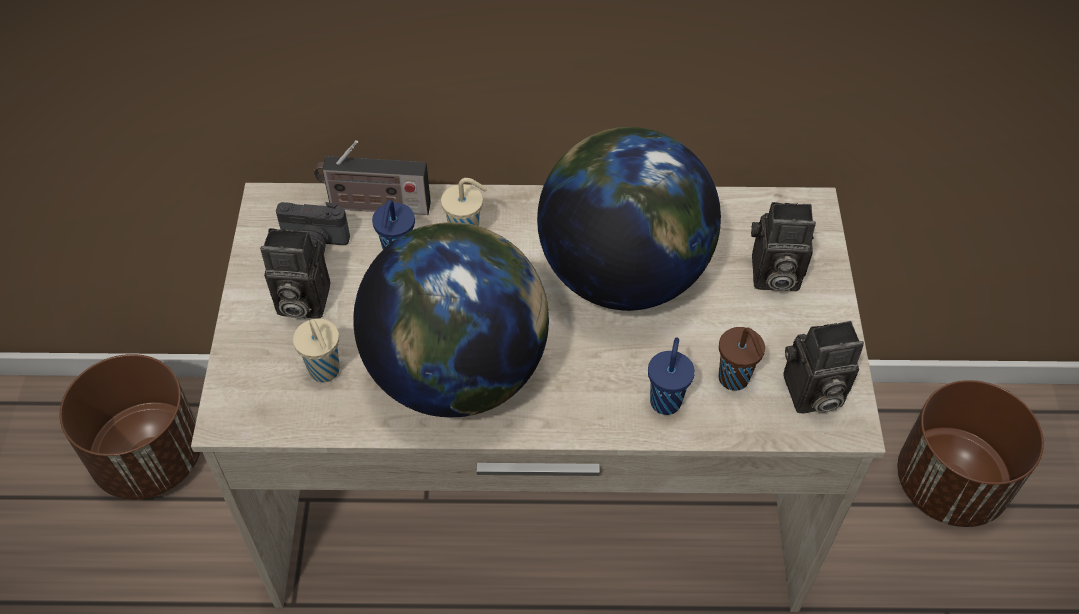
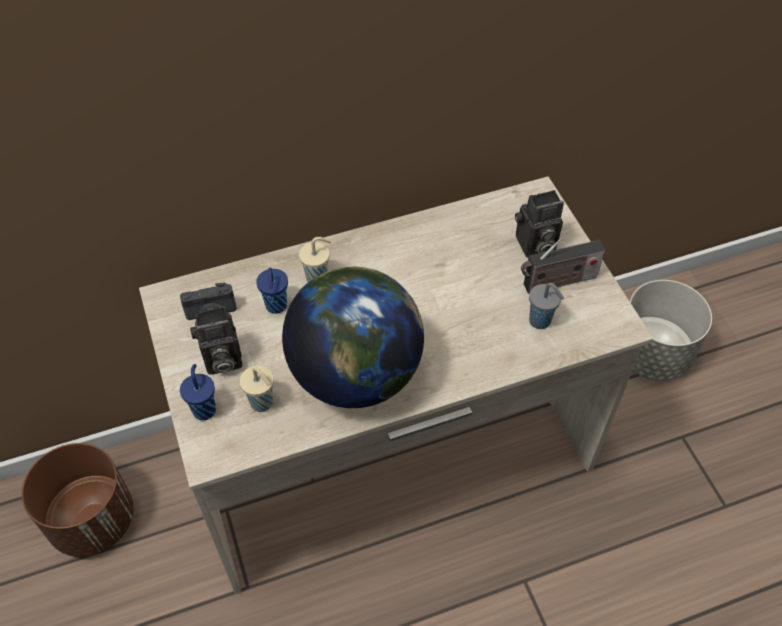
camera: 20 degrees left, 0 degrees up
radio [314,140,431,215] -> radio moved to [521,238,605,294]
globe [537,127,721,311] -> none
blue cup [648,337,695,415] -> blue cup moved to [180,364,216,420]
brown cup [719,327,765,391] -> grey cup [529,283,564,329]
camera [784,321,864,413] -> none
brown planter [898,380,1044,527] -> grey planter [630,280,712,381]

